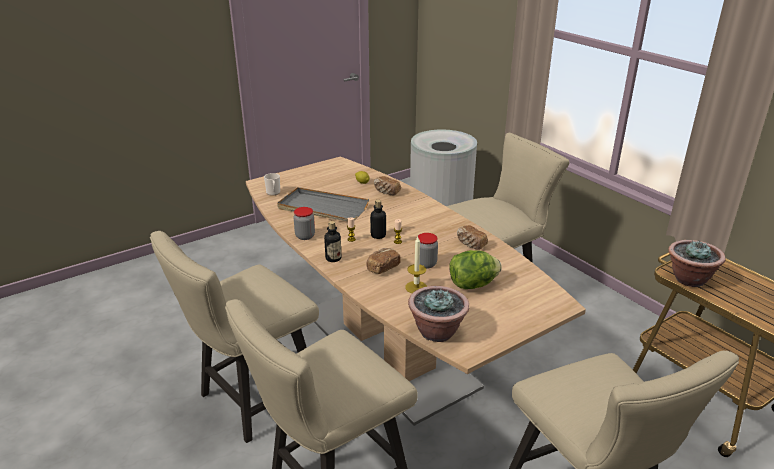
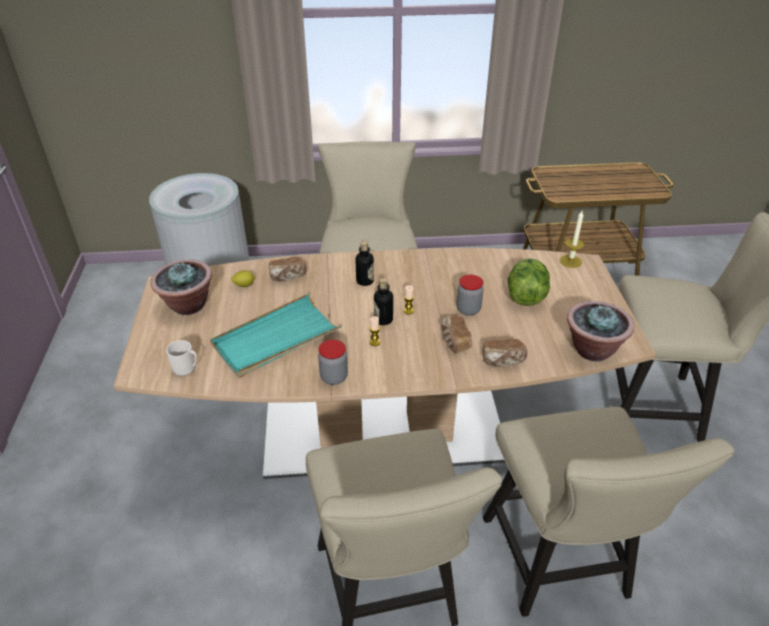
camera: 60 degrees left, 10 degrees up
grey tray [277,187,369,221] -> turquoise tray [210,293,341,378]
bottle [324,221,341,262] -> bottle moved to [355,241,374,286]
candle [405,237,427,293] -> candle moved to [560,211,585,268]
bread [457,225,488,250] -> bread moved to [482,339,527,367]
potted plant [668,240,726,287] -> potted plant moved to [150,259,212,315]

